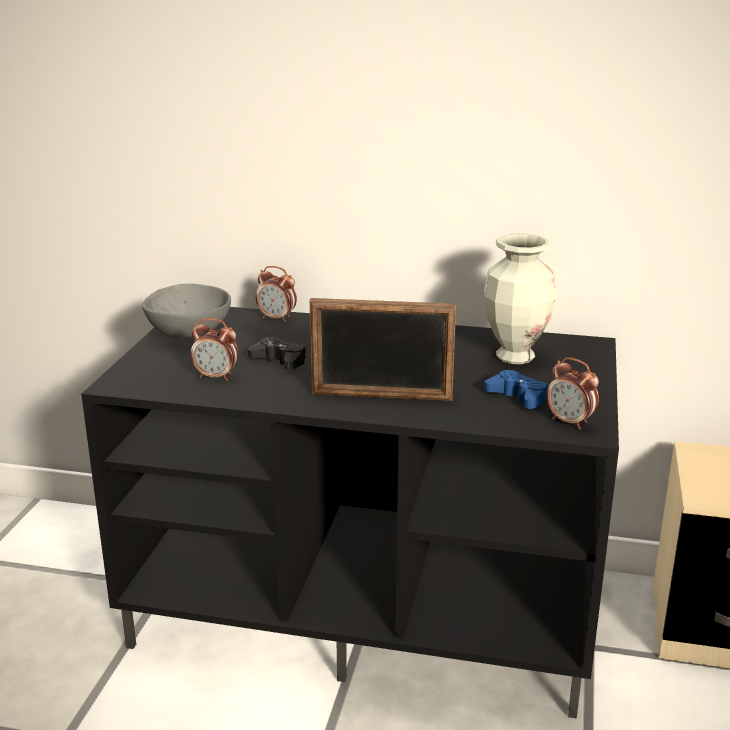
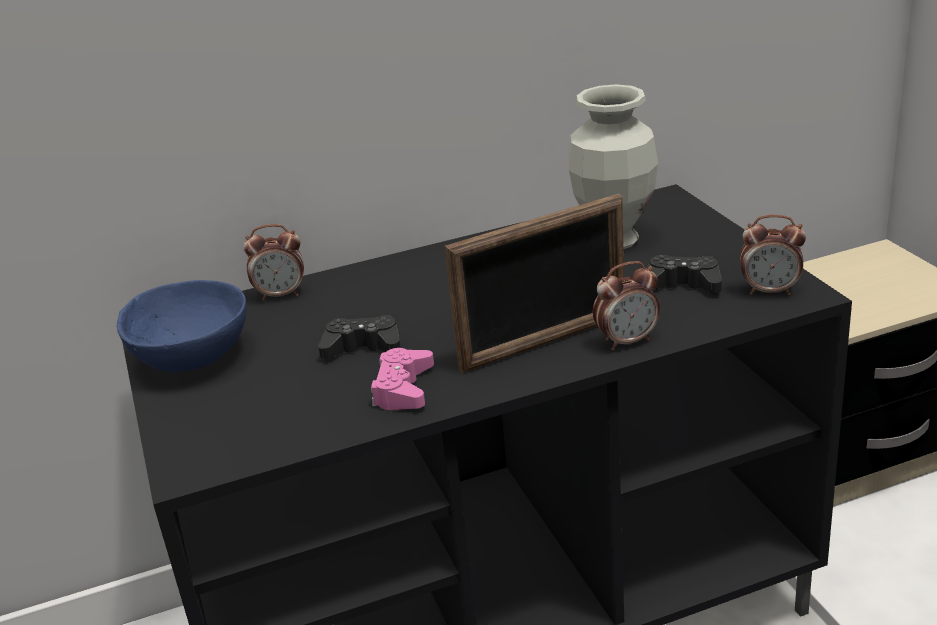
camera: 30 degrees left, 5 degrees up
grey bowl [142,284,231,339] -> blue bowl [117,280,247,372]
alarm clock [190,318,238,381] -> alarm clock moved to [593,261,660,350]
blue game controller [484,370,548,409] -> black game controller [646,255,722,293]
none -> pink game controller [371,348,434,410]

